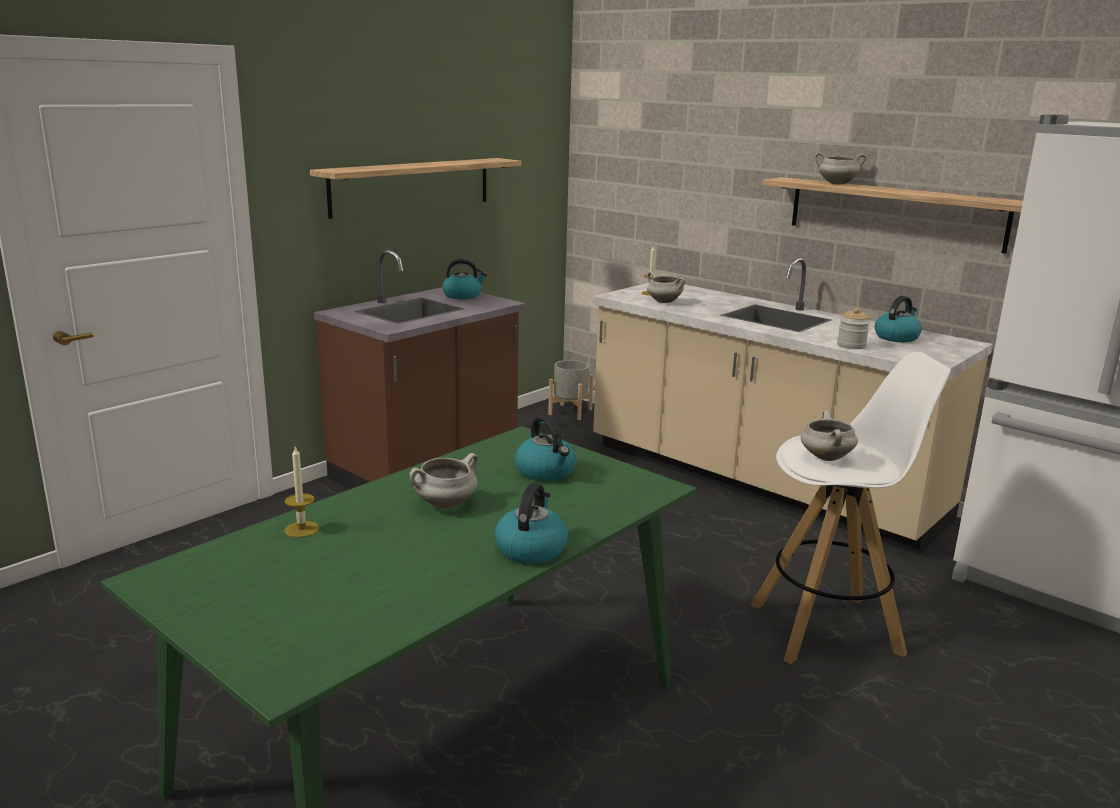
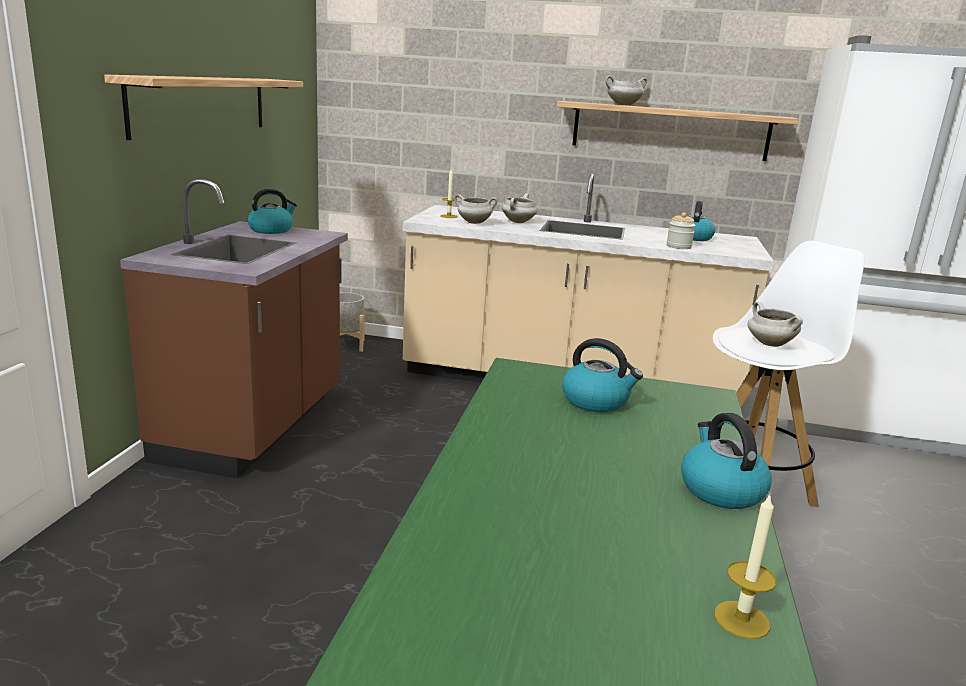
camera: 30 degrees left, 0 degrees up
candle [284,445,319,538] -> candle moved to [714,493,776,639]
white cooking pot [409,453,478,508] -> white cooking pot moved to [502,193,537,223]

